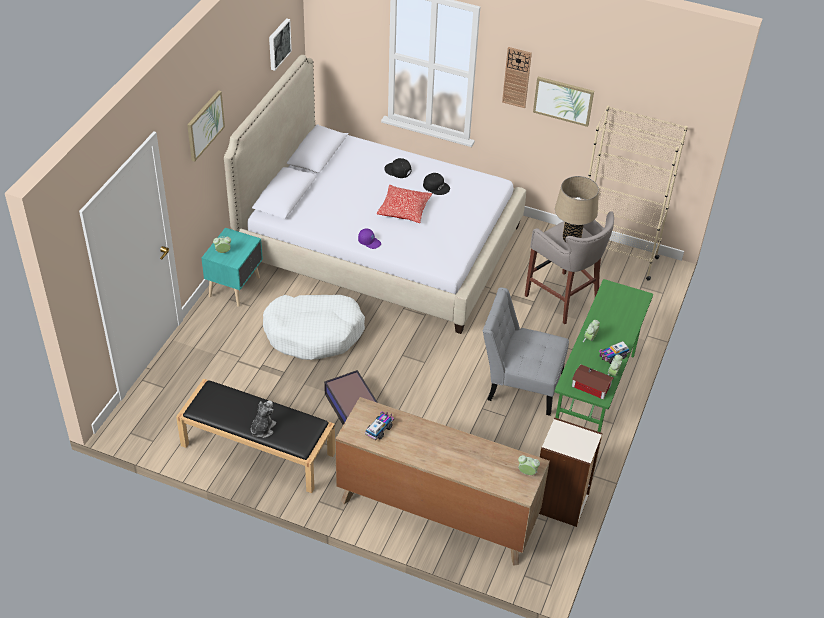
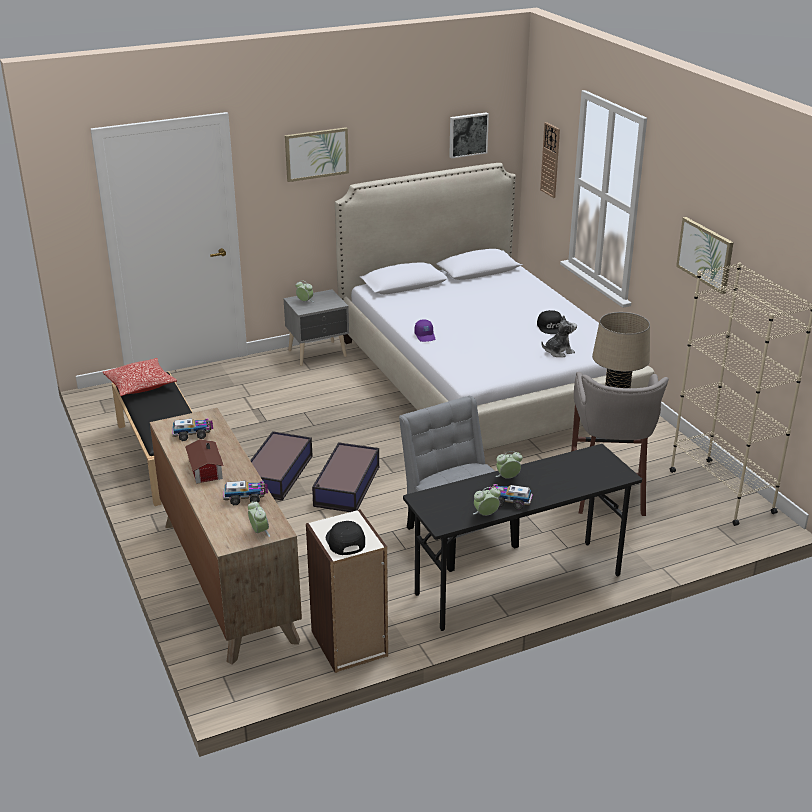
camera: 45 degrees right, 15 degrees down
turquoise nightstand [201,228,263,307] -> grey nightstand [284,289,349,366]
plush toy [251,400,276,438] -> plush toy moved to [541,315,577,357]
white dog bed [263,295,365,360] -> none
pillow [377,185,432,223] -> pillow moved to [103,358,177,396]
black cap [384,158,412,178] -> black cap moved to [326,521,365,555]
wall clock [502,47,532,108] -> wall clock moved to [540,122,560,198]
green desk [555,279,653,432] -> black desk [403,444,642,631]
toy house [572,365,614,399] -> toy house moved to [185,439,224,484]
none -> toy truck [223,481,268,505]
none -> storage box [312,442,379,512]

